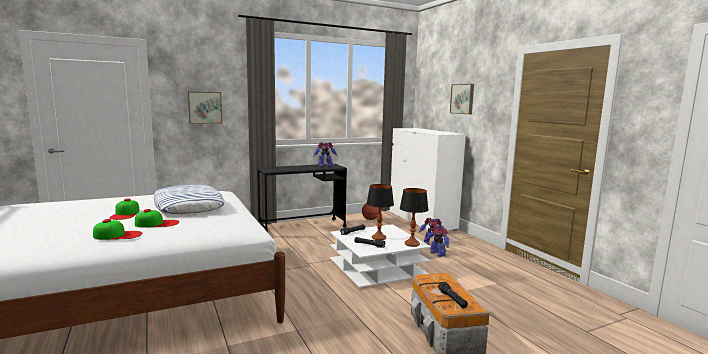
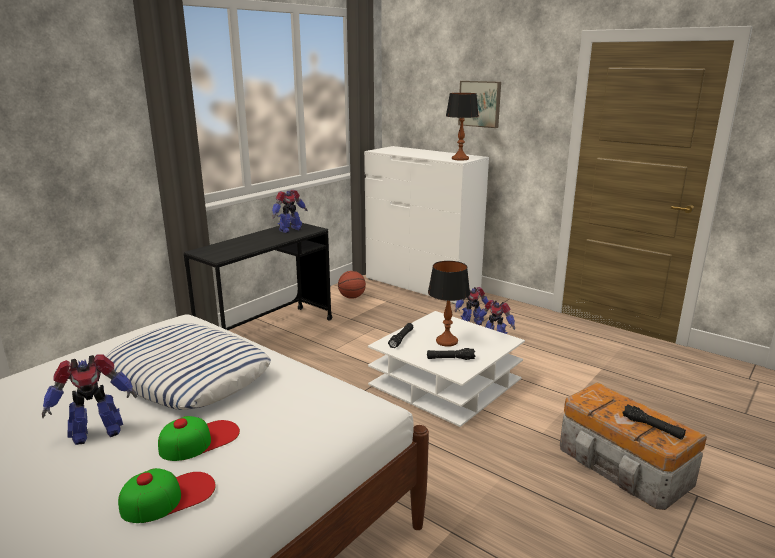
camera: 25 degrees left, 10 degrees up
cap [109,199,140,220] -> toy robot [42,354,137,445]
picture [188,91,222,124] -> none
table lamp [400,188,429,247] -> table lamp moved to [446,93,479,161]

